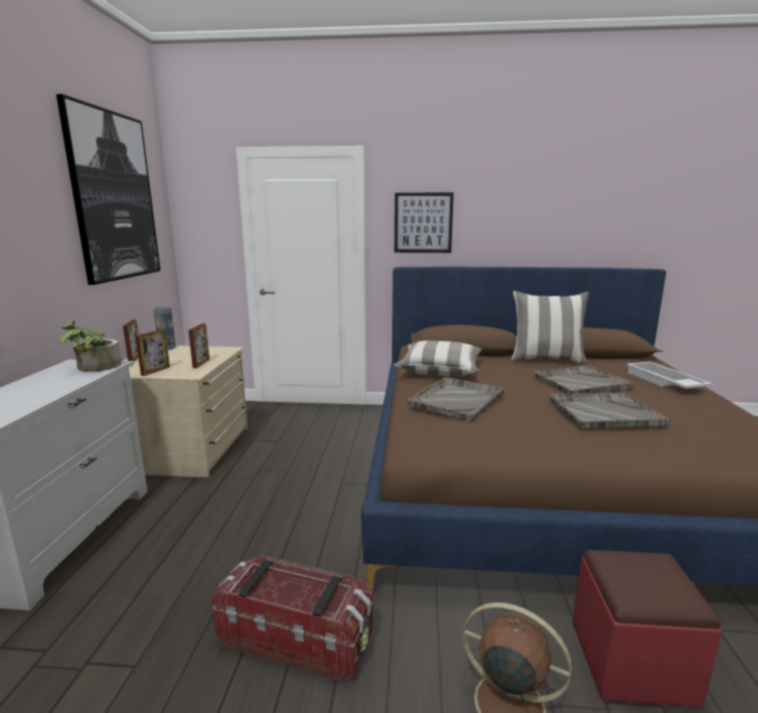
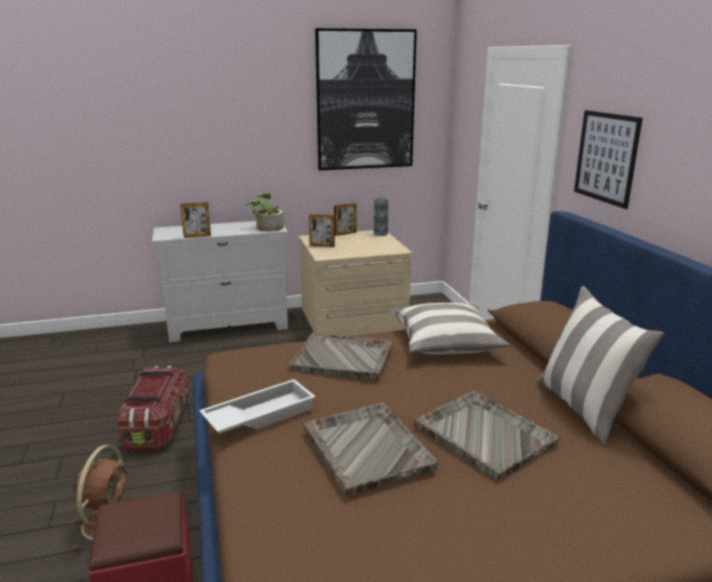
camera: 70 degrees right, 5 degrees up
picture frame [189,324,210,368] -> picture frame moved to [180,202,211,238]
white tray [627,362,712,389] -> white tray moved to [199,379,316,434]

